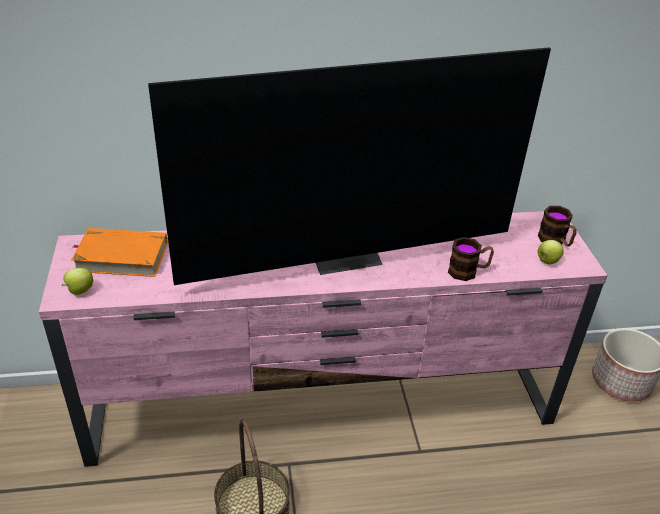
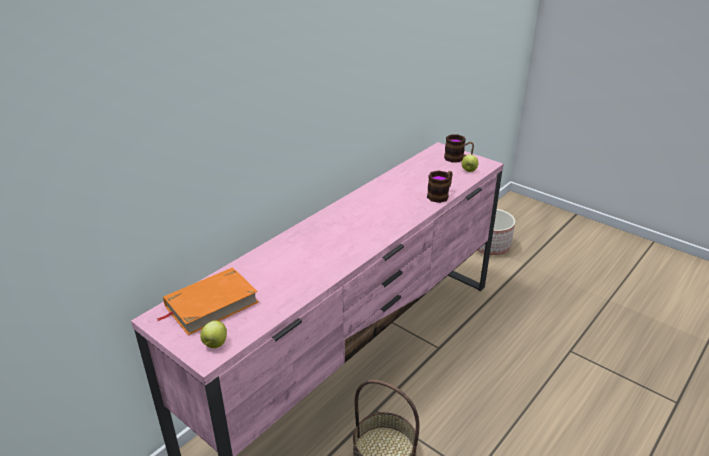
camera: 40 degrees left, 5 degrees down
television [148,48,551,285] -> none

